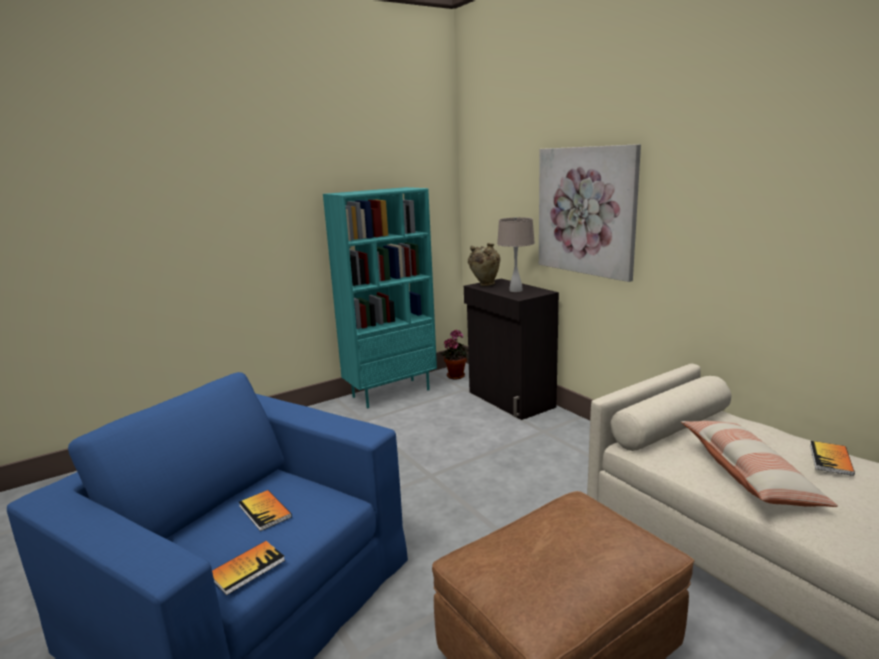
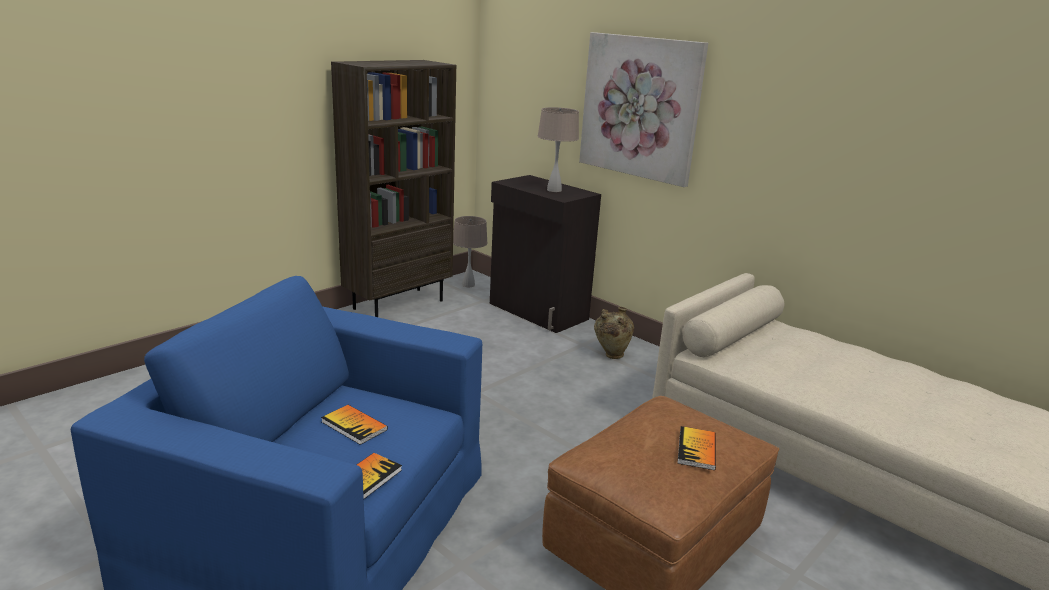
camera: 15 degrees left, 5 degrees up
turquoise bookcase [323,187,437,408] -> brown bookcase [331,60,456,317]
potted plant [440,329,469,379] -> beige table lamp [453,216,488,287]
beige vase [468,243,500,286] -> beige vase moved to [594,307,634,359]
pillow [681,421,838,507] -> none
book [810,441,855,476] -> book moved to [677,426,716,470]

